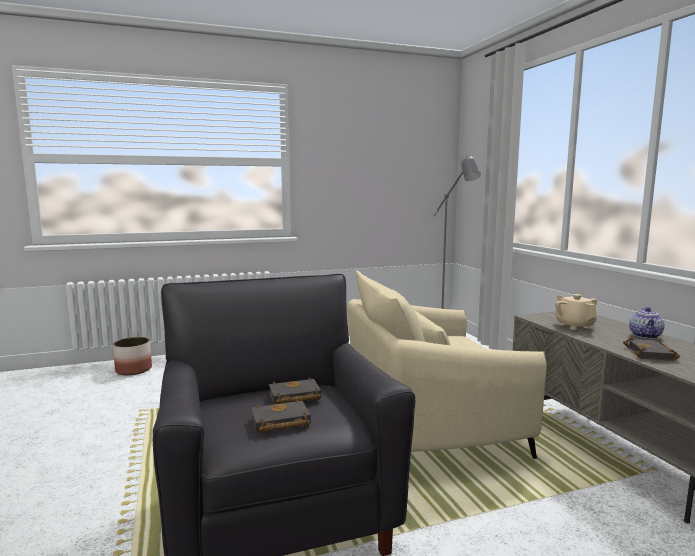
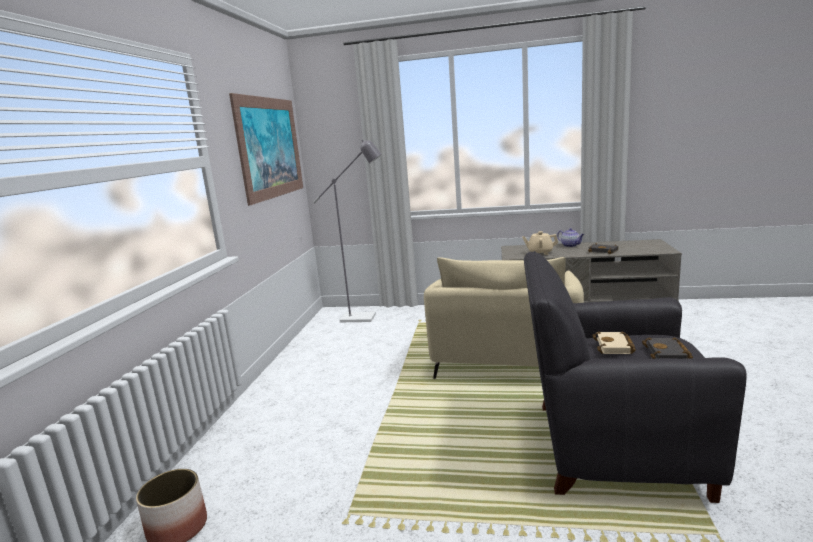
camera: 60 degrees left, 5 degrees up
black book [269,377,321,404] -> beige book [592,331,636,354]
none -> picture [229,93,303,206]

